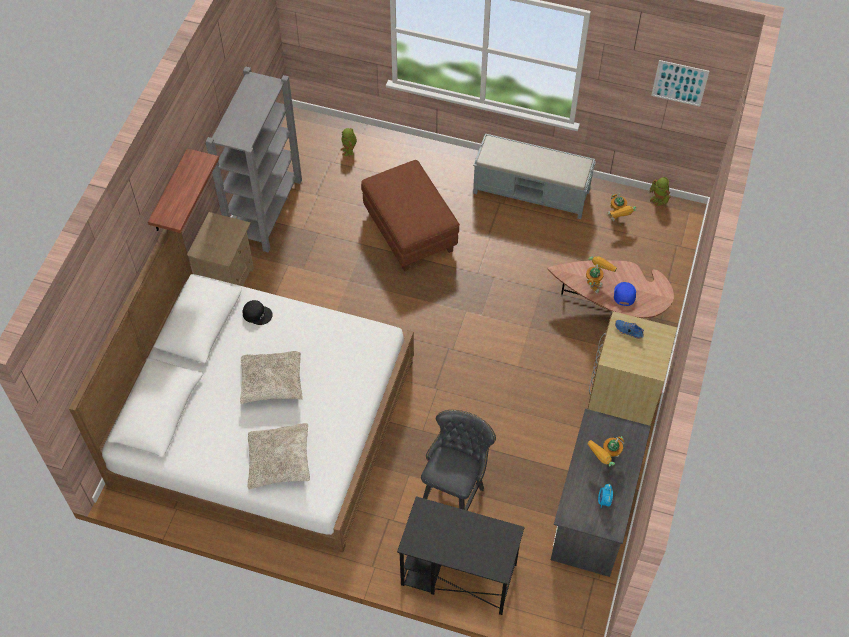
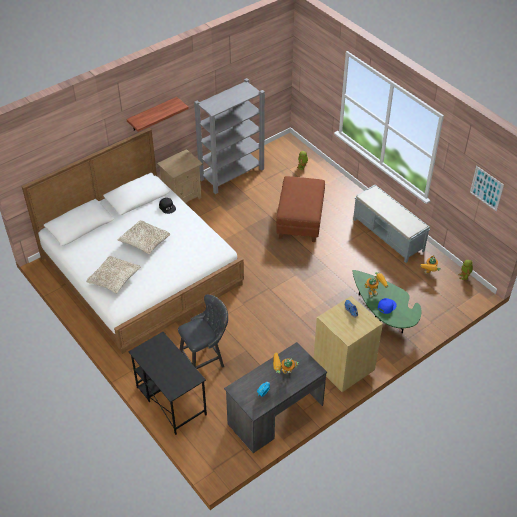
camera: 35 degrees right, 10 degrees down
brown coffee table [548,260,674,318] -> green coffee table [353,270,421,333]

